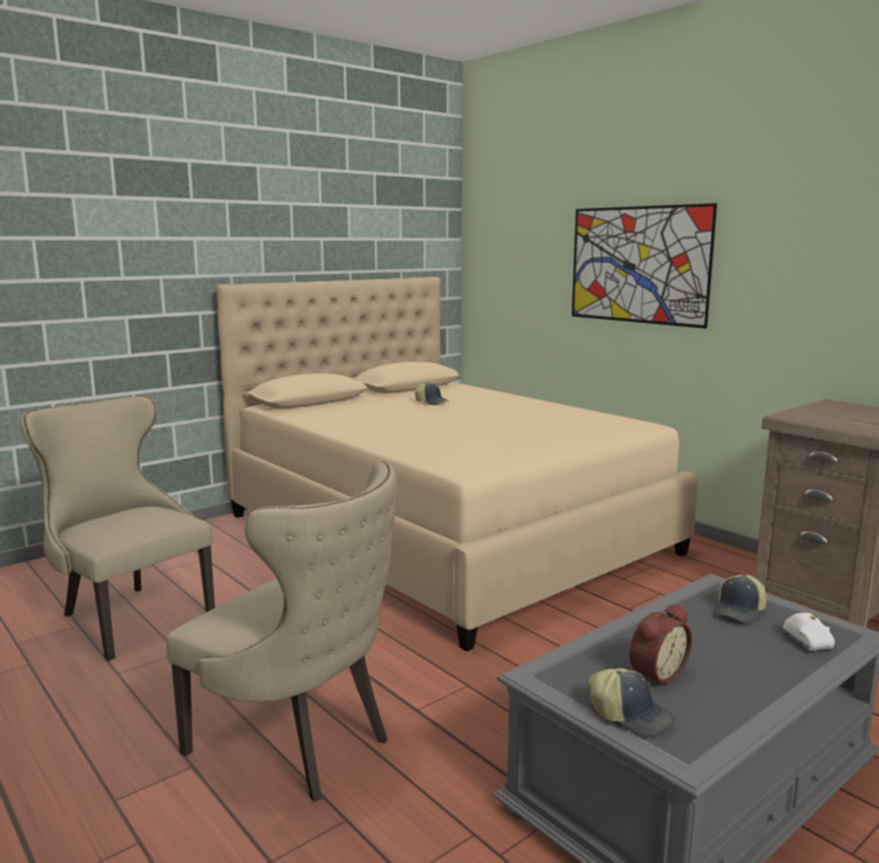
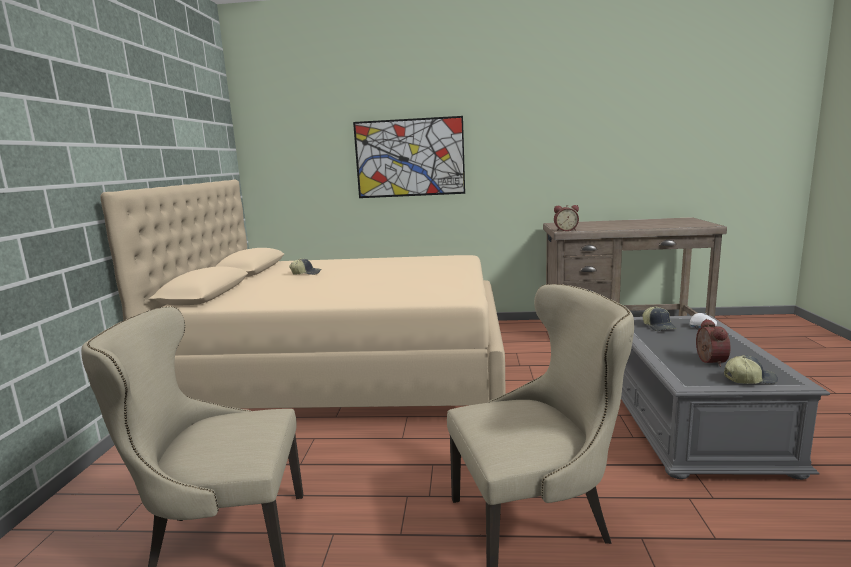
camera: 45 degrees left, 0 degrees up
none -> alarm clock [554,205,579,231]

